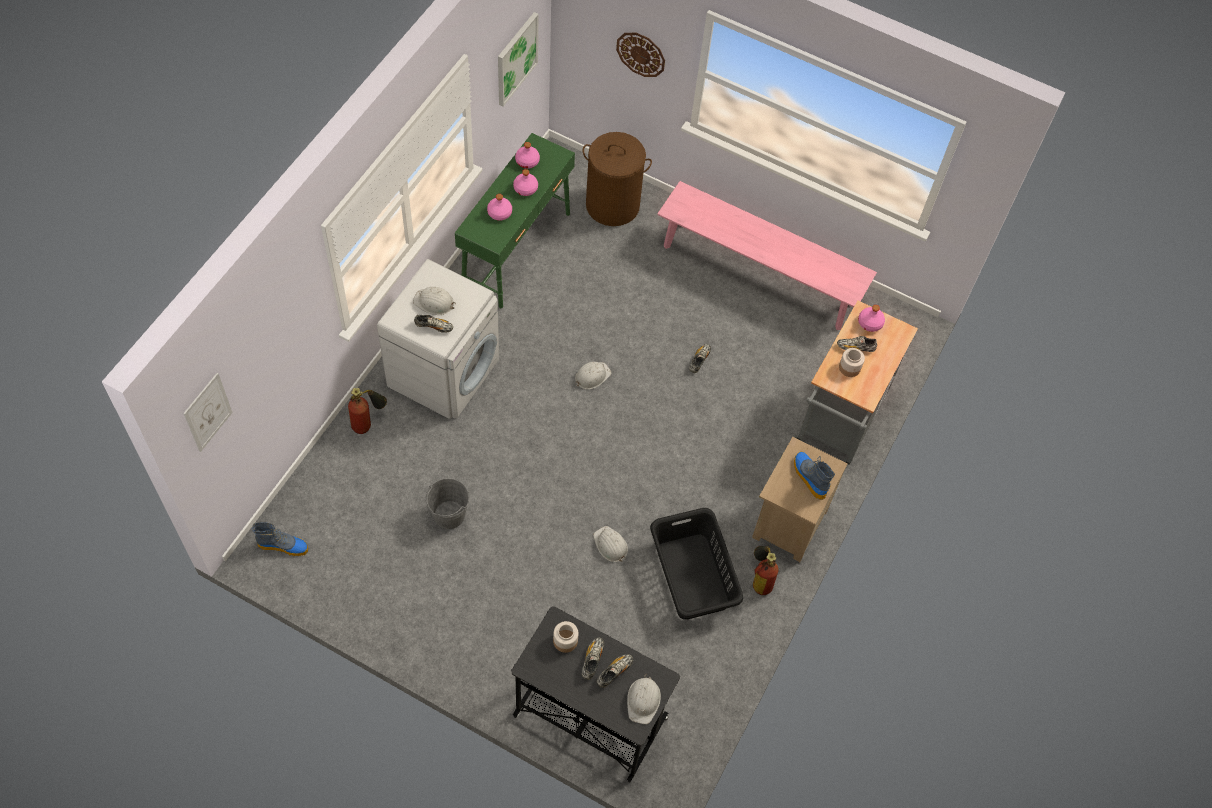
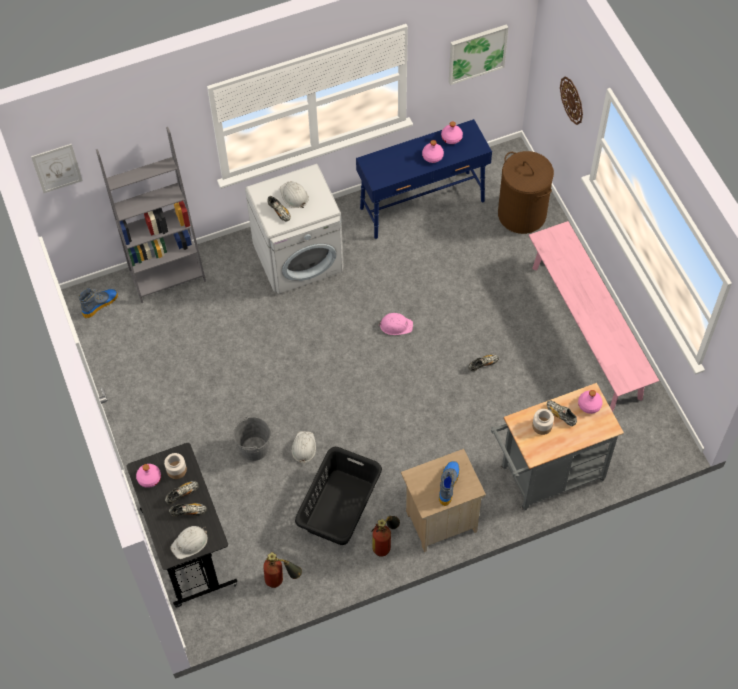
camera: 45 degrees right, 0 degrees up
boot [252,522,308,556] -> boot turned 90 degrees counterclockwise [78,288,118,318]
fire extinguisher [348,388,387,434] -> fire extinguisher moved to [263,552,302,588]
grey bucket [426,478,469,529] -> grey bucket moved to [233,417,270,461]
green console table [455,133,575,308] -> blue console table [356,119,492,239]
pink bottle [487,194,512,221] -> pink bottle moved to [136,464,161,488]
white hard hat [575,362,612,389] -> pink hard hat [378,313,413,335]
none -> grey bookcase [96,127,206,303]

